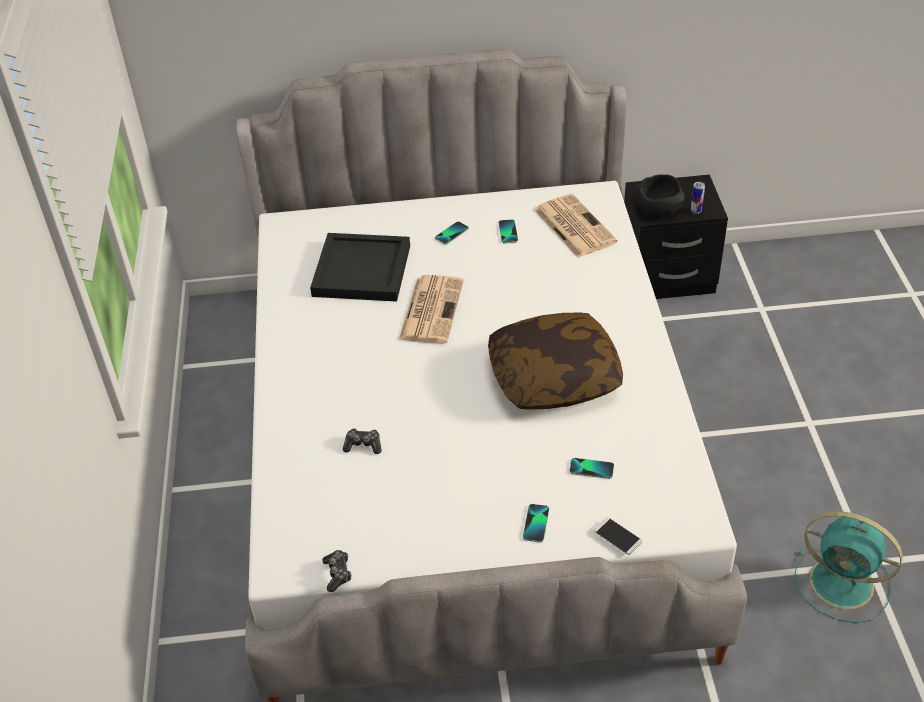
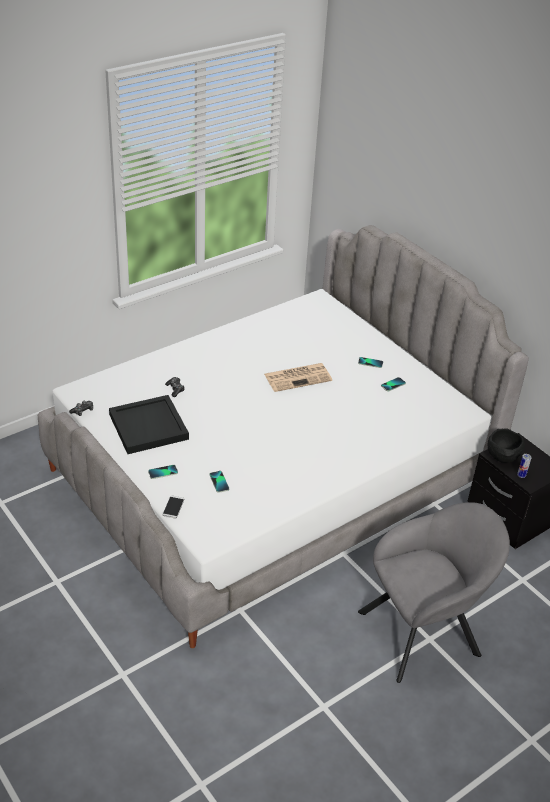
camera: 55 degrees right, 5 degrees down
black tray [310,233,410,302] -> black tray moved to [109,395,189,454]
pillow [488,312,623,410] -> none
newspaper [534,194,617,258] -> none
turquoise fan [795,511,903,623] -> none
none -> grey armchair [358,502,510,683]

